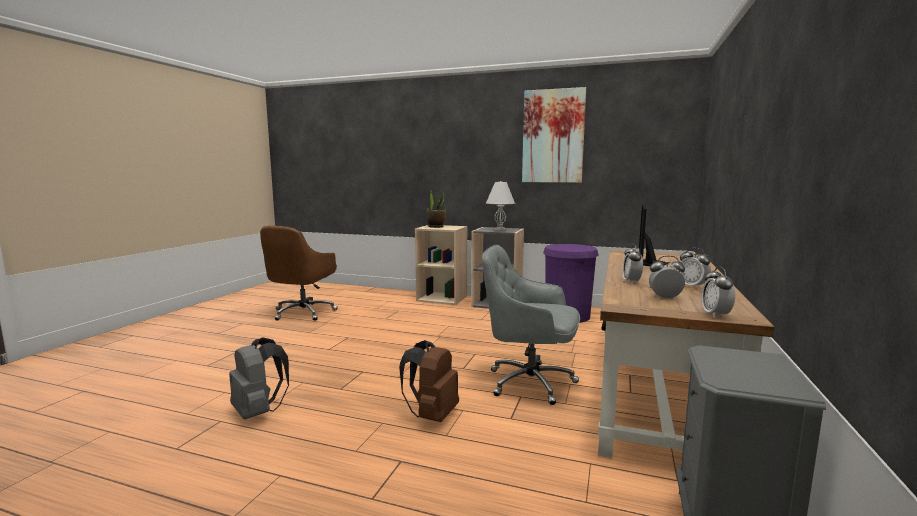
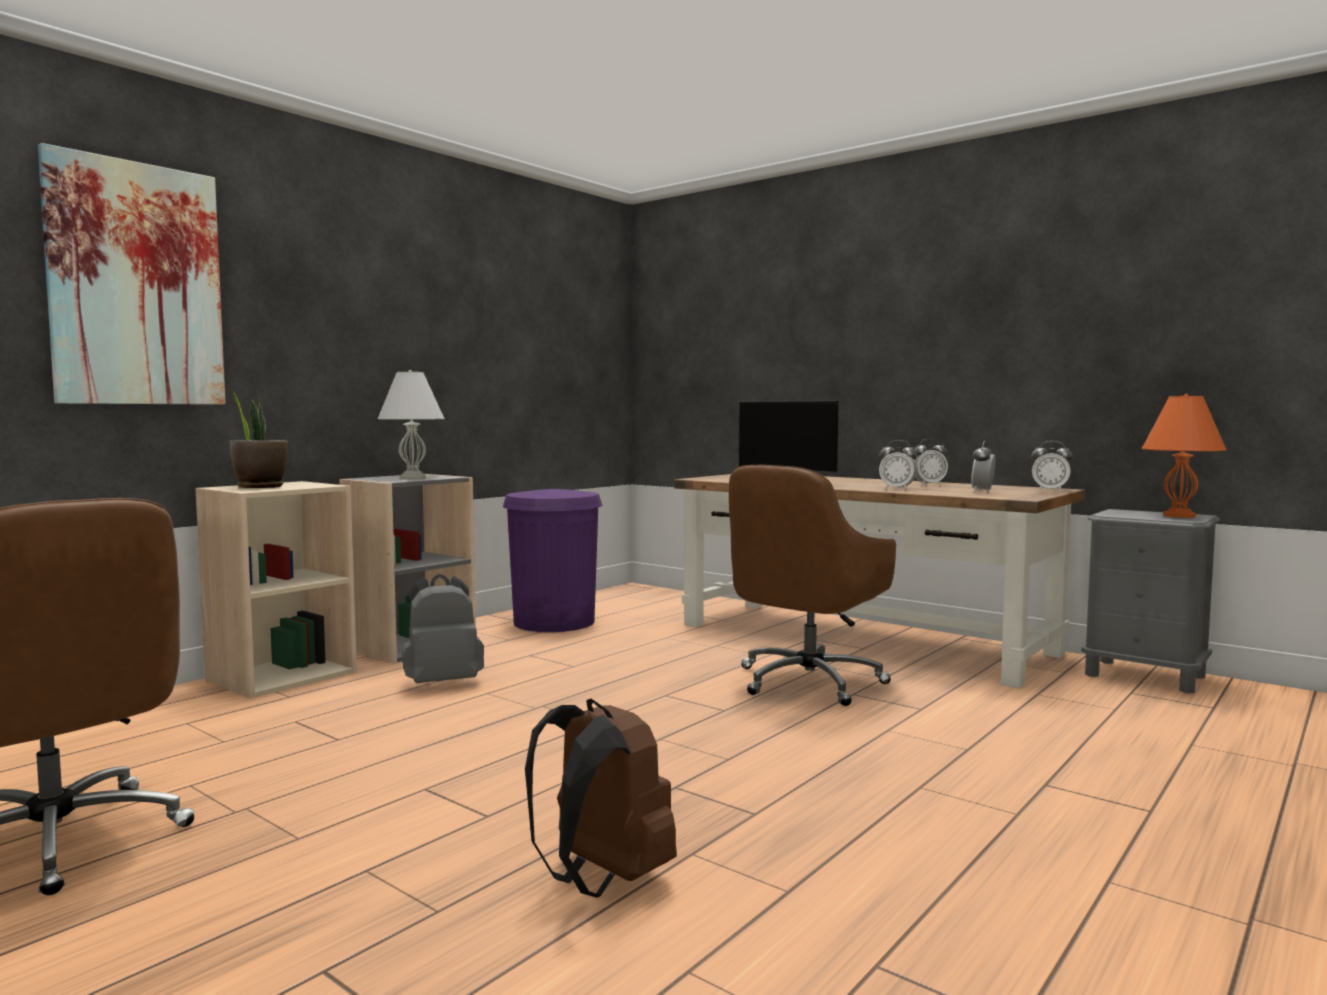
camera: 70 degrees left, 5 degrees down
grey backpack [229,337,289,419] -> grey backpack moved to [402,574,484,683]
brown backpack [399,340,459,422] -> brown backpack moved to [525,699,677,898]
grey office chair [482,245,580,405] -> brown office chair [729,465,896,706]
picture [522,87,586,183] -> picture moved to [38,143,226,405]
none -> orange table lamp [1141,394,1227,518]

